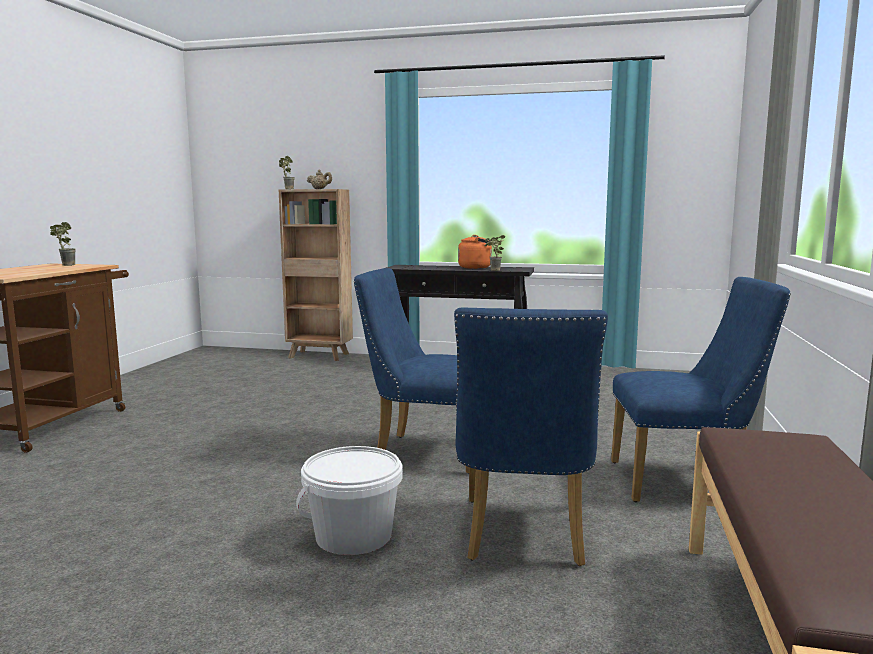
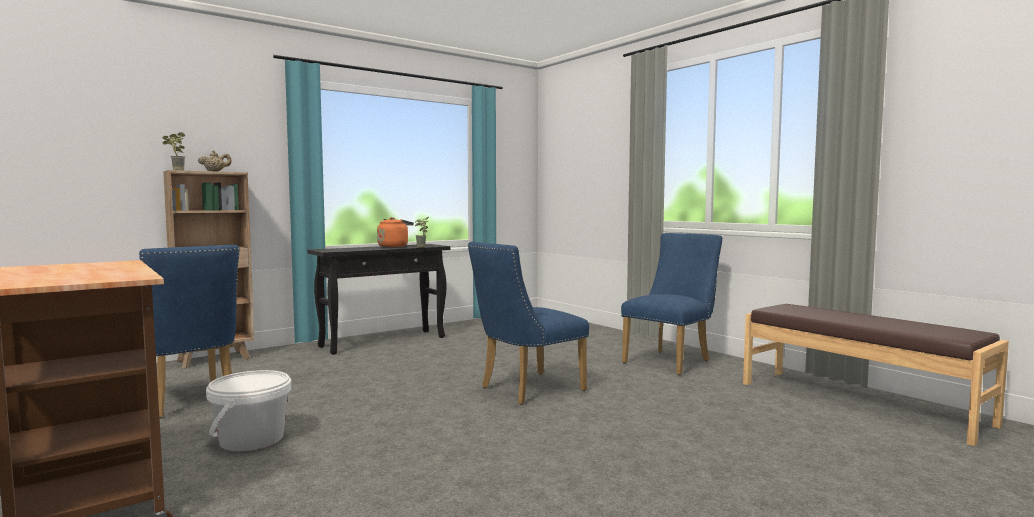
camera: 50 degrees left, 5 degrees down
potted plant [50,222,76,266] -> none
white bucket [296,446,403,555] -> white bucket moved to [206,370,292,451]
blue chair [454,308,608,566] -> blue chair moved to [139,245,240,418]

